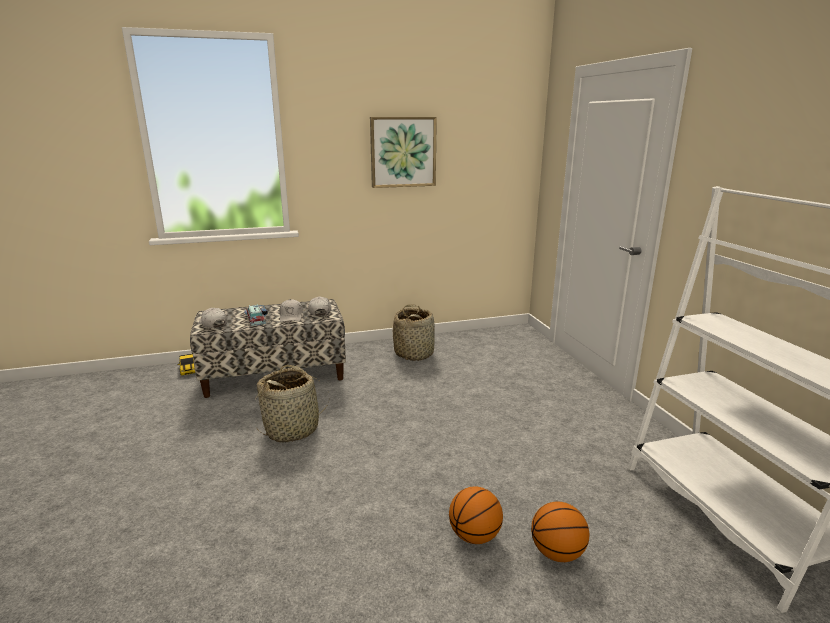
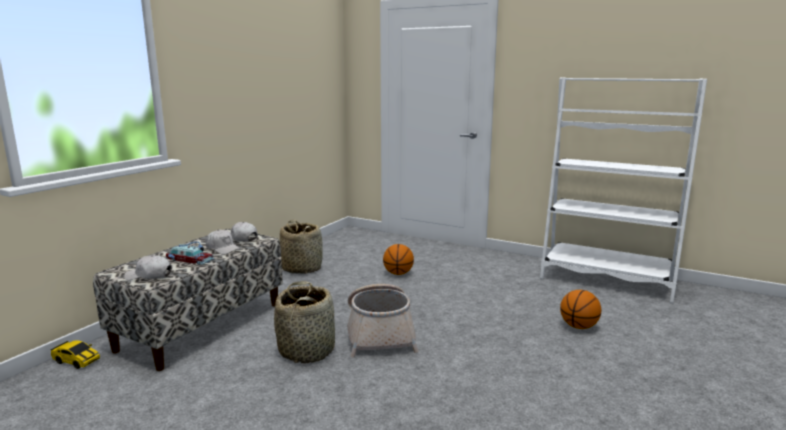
camera: 45 degrees left, 5 degrees down
picture [370,117,437,188] -> none
basketball [449,487,503,544] -> basketball moved to [383,244,414,275]
none -> basket [347,284,419,358]

